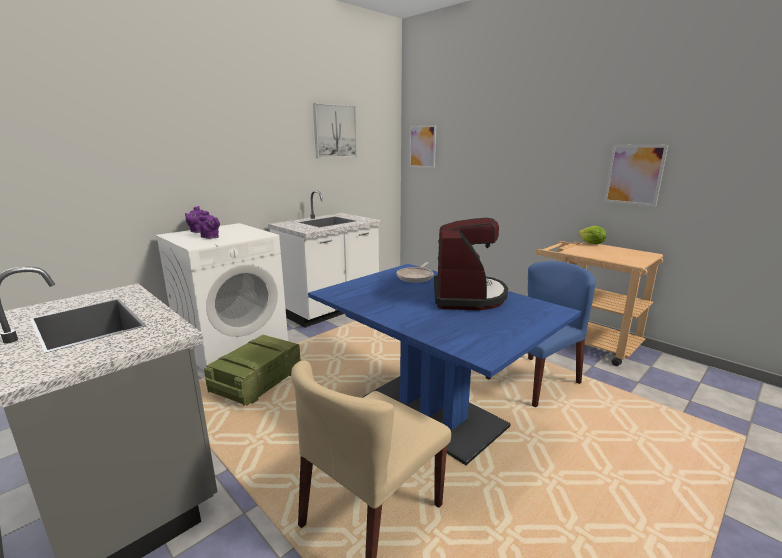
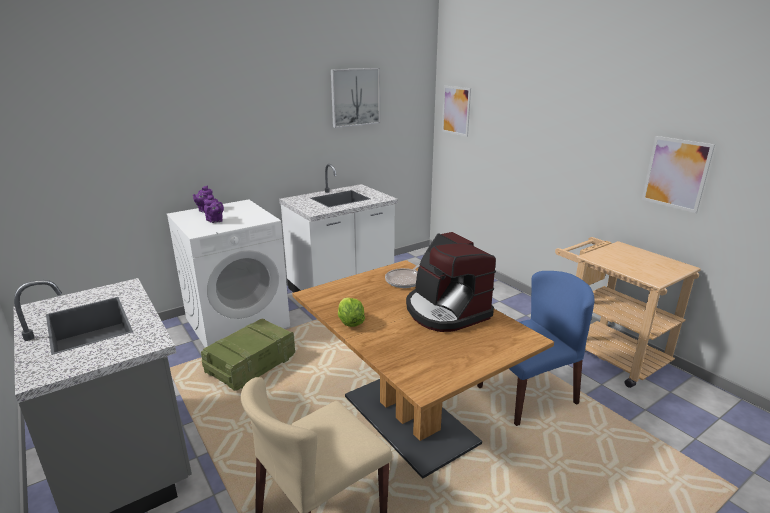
camera: 10 degrees right, 5 degrees up
blue dining table [308,264,581,465] -> brown dining table [292,260,554,479]
coffee machine [434,218,508,310] -> coffee machine turned 135 degrees clockwise [406,232,496,332]
lettuce [578,226,606,244] -> lettuce moved to [338,297,365,327]

